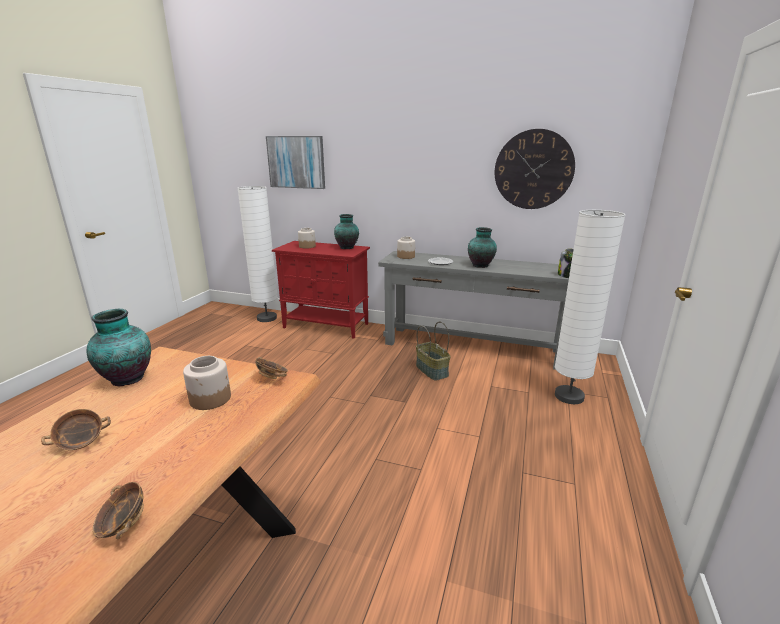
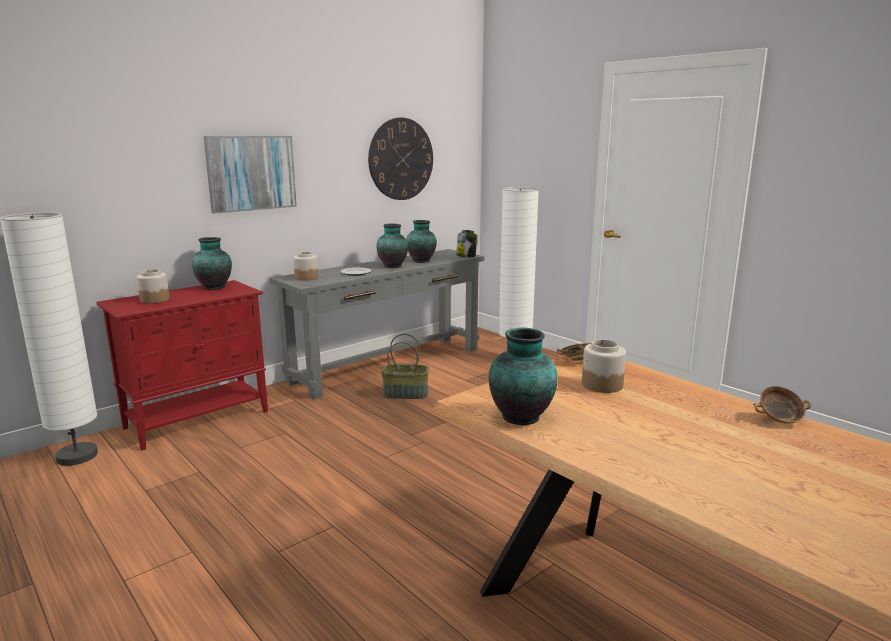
camera: 60 degrees left, 5 degrees down
bowl [41,409,111,450] -> none
picture [266,136,325,189] -> picture moved to [203,136,297,214]
none -> vase [407,220,437,263]

